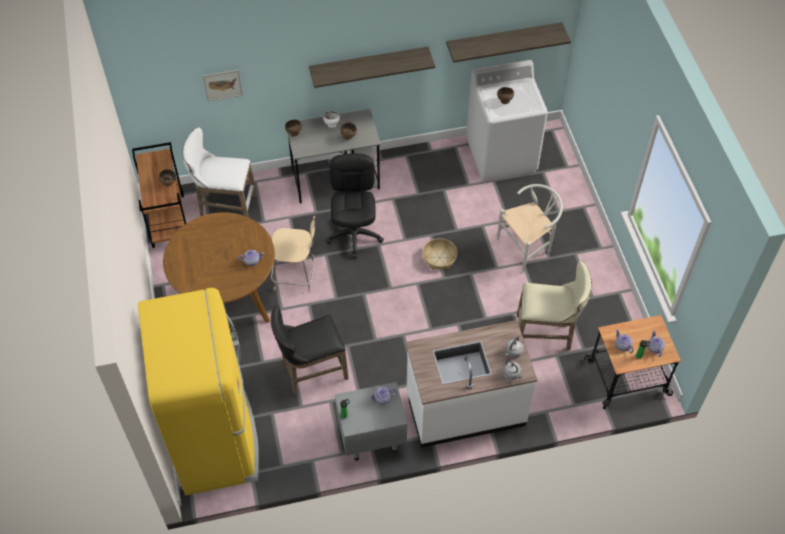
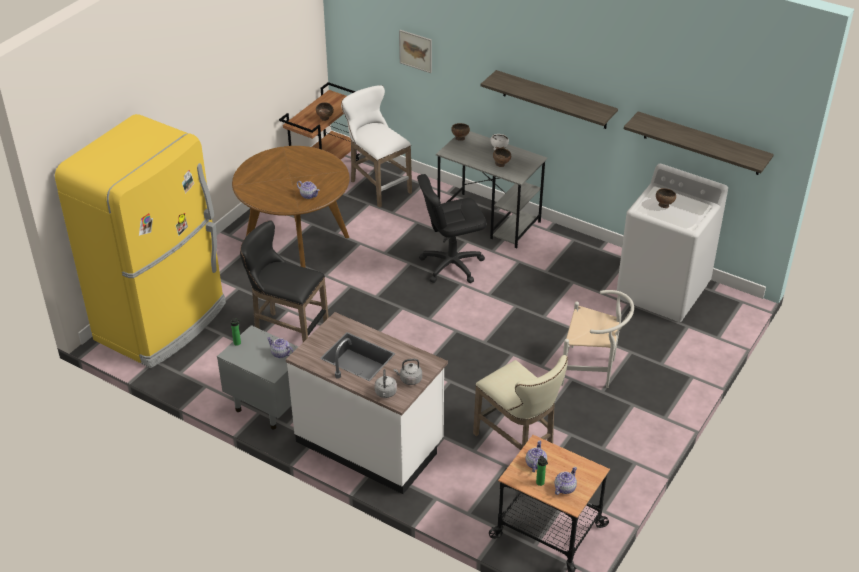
camera: 45 degrees right, 15 degrees down
beige chair [271,215,315,292] -> none
black office chair [325,153,384,259] -> black office chair turned 150 degrees counterclockwise [417,174,487,283]
basket [423,238,458,269] -> none

